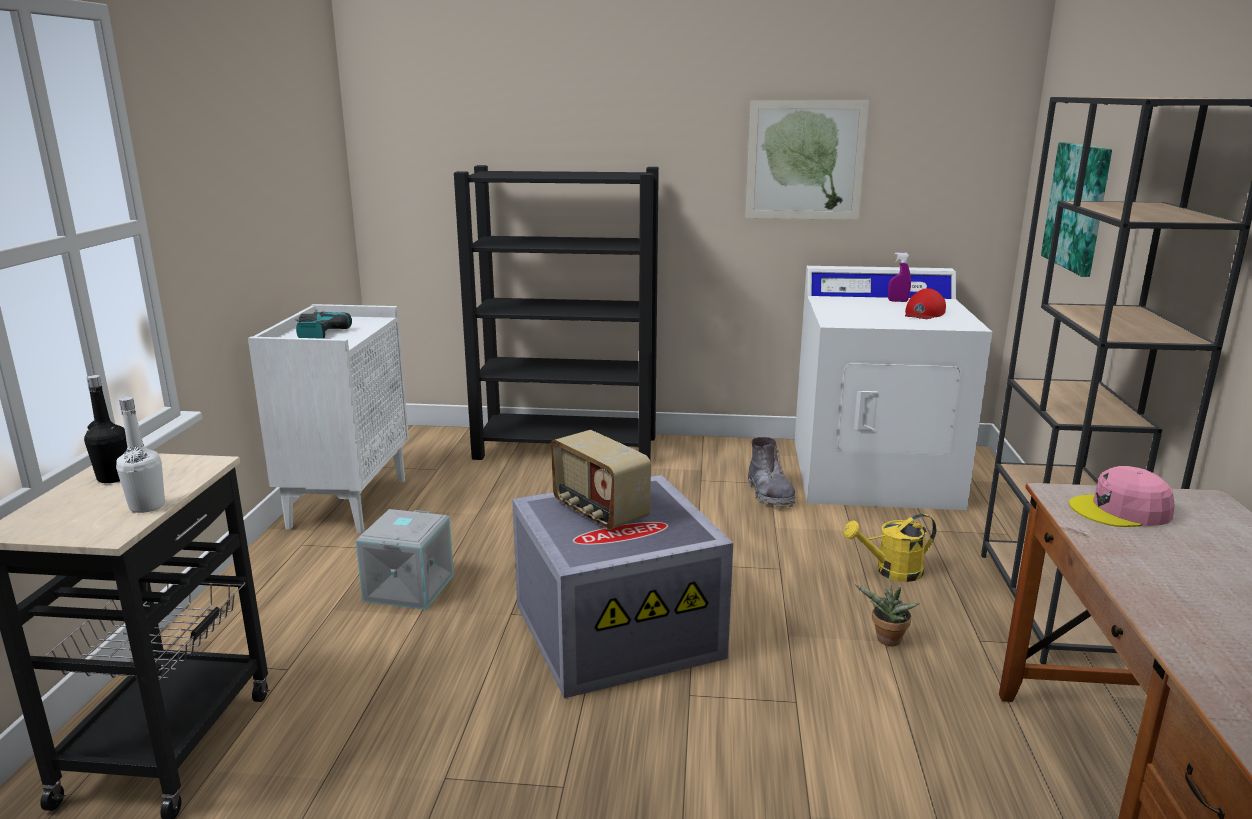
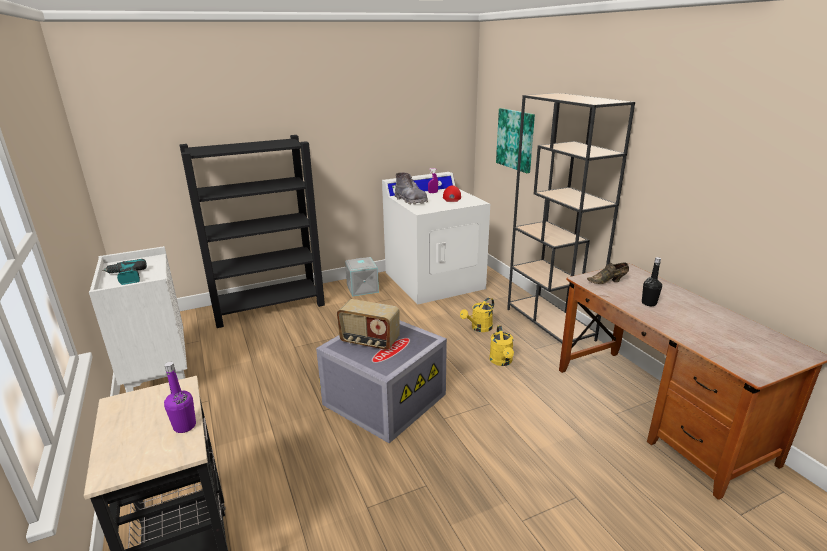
camera: 30 degrees left, 5 degrees up
black bottle [84,375,127,483] -> black bottle moved to [642,257,662,306]
white bottle [116,397,165,513] -> purple bottle [164,362,196,433]
grey storage box [356,509,454,610] -> grey storage box moved to [345,257,379,297]
picture [745,100,869,220] -> none
grey boot [748,437,796,508] -> grey boot moved to [395,172,428,204]
potted plant [855,585,920,646] -> yellow watering can [489,326,514,366]
pink cap [1069,466,1175,527] -> brown shoe [587,263,629,284]

